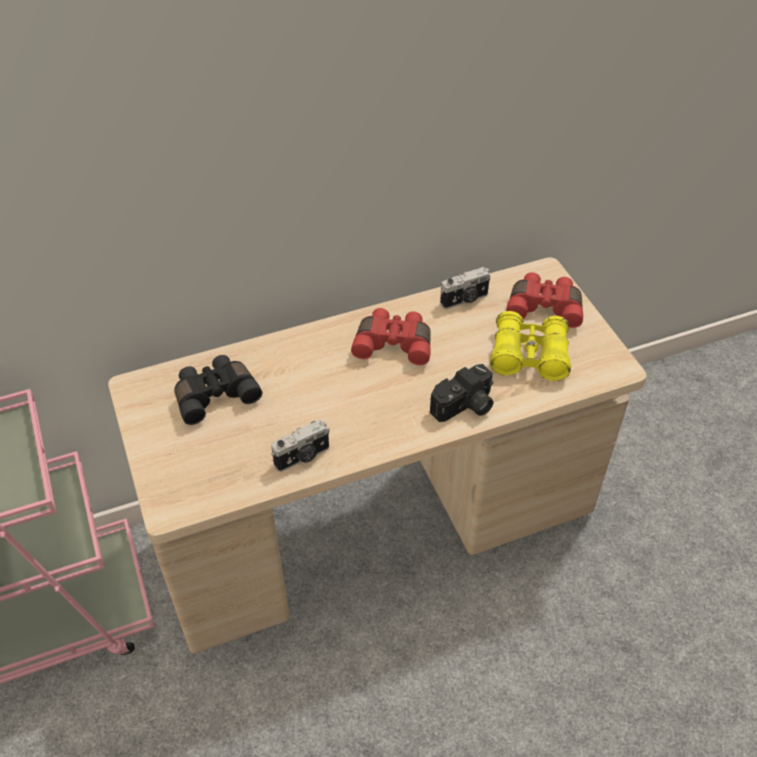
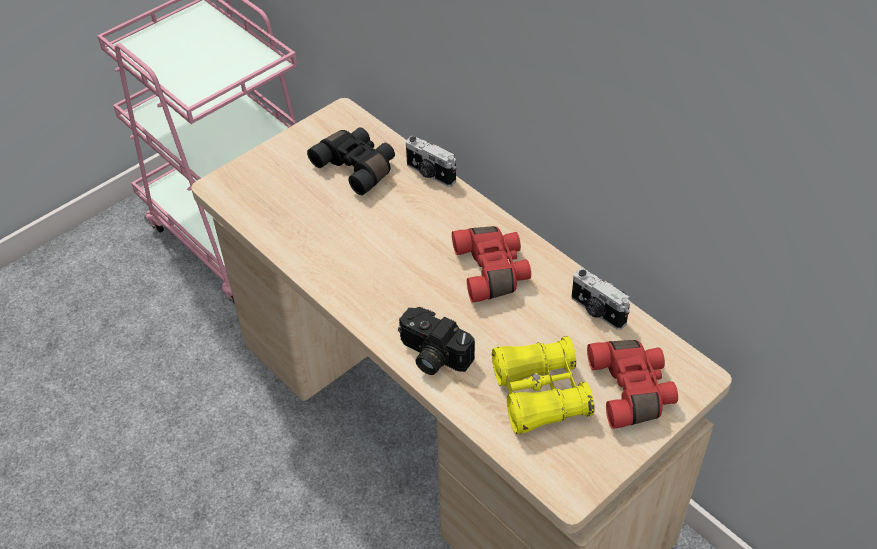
camera: 70 degrees right, 0 degrees up
camera [271,419,329,472] -> camera moved to [406,136,456,187]

